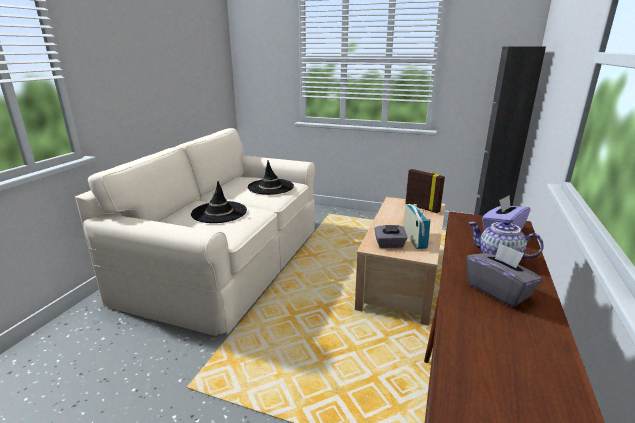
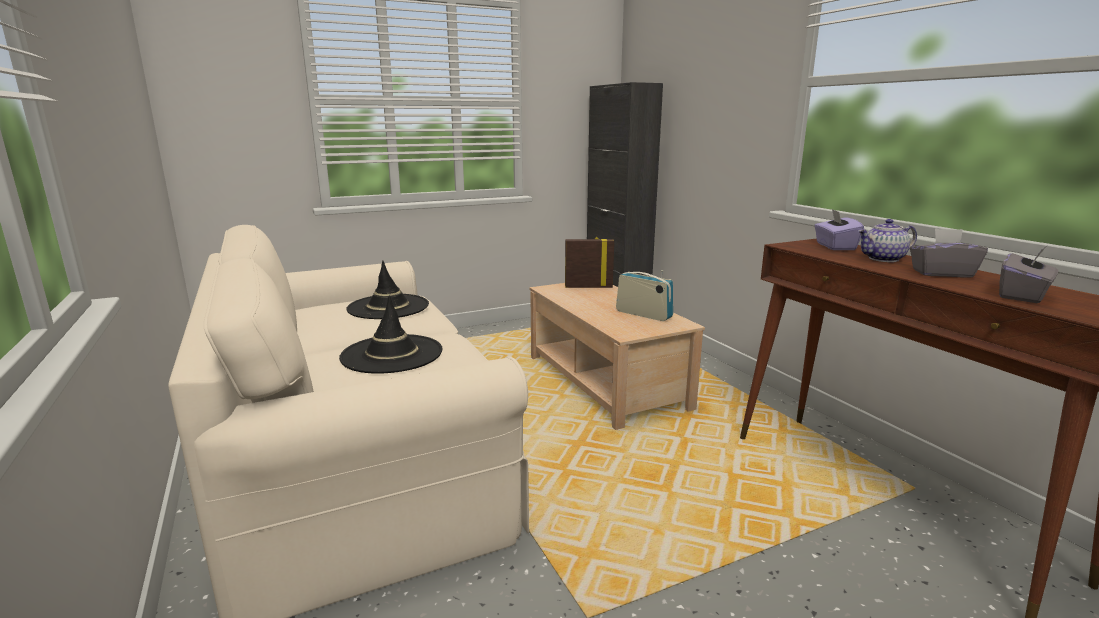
camera: 45 degrees left, 5 degrees down
grey tissue box [374,225,408,248] -> grey tissue box moved to [999,247,1058,303]

